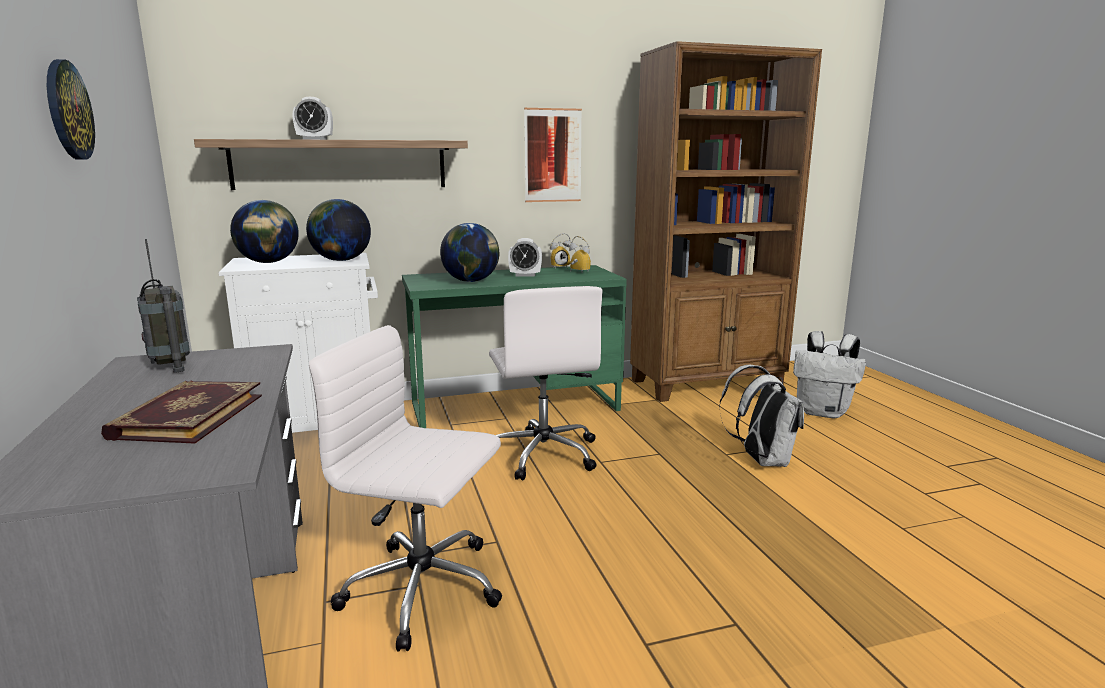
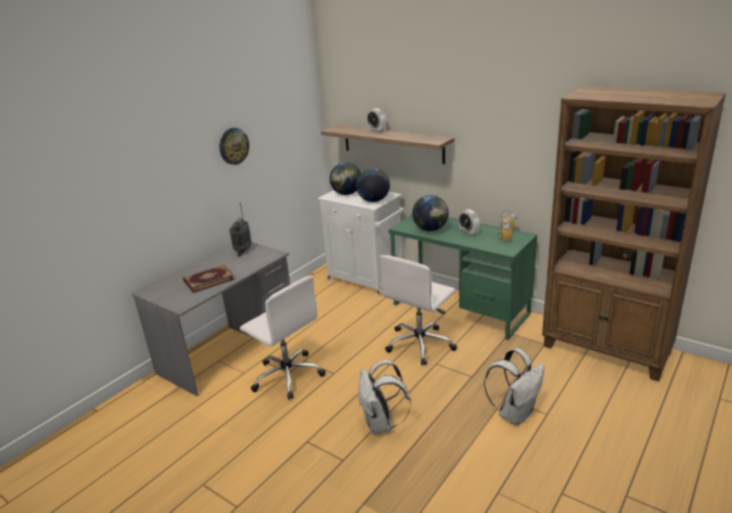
camera: 55 degrees right, 10 degrees up
white office chair [309,325,502,652] -> white office chair turned 150 degrees clockwise [240,276,326,400]
picture [524,108,582,202] -> none
white backpack [793,331,866,418] -> white backpack moved to [358,360,411,434]

